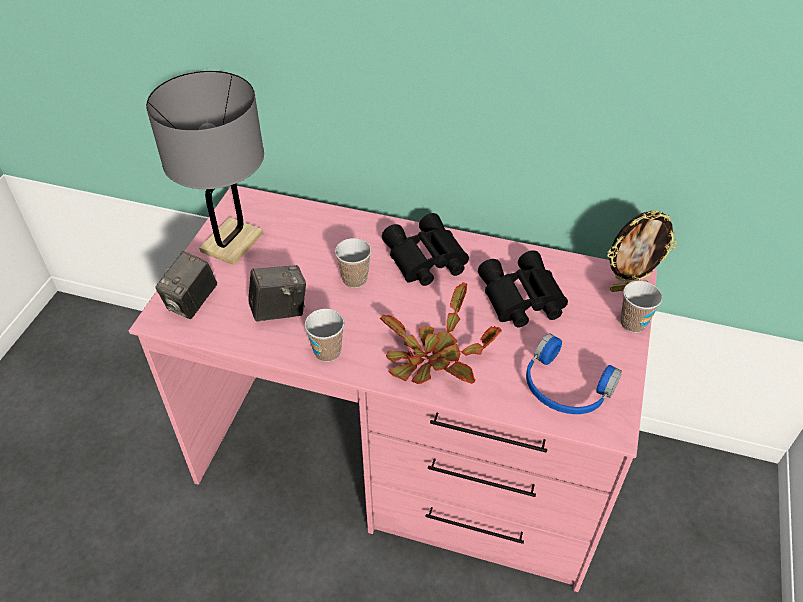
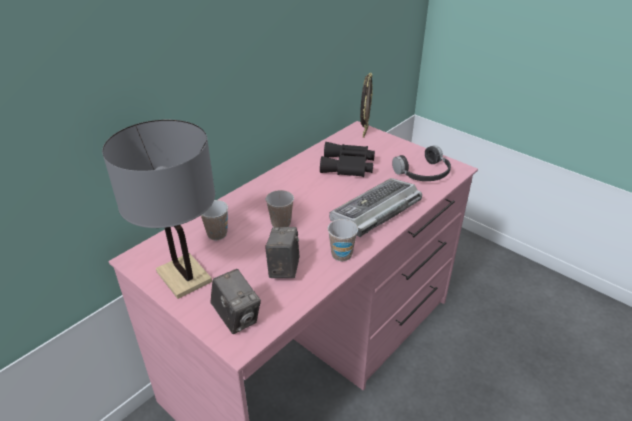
camera: 65 degrees left, 10 degrees down
potted plant [380,282,502,384] -> keyboard [329,178,422,237]
black binoculars [382,213,469,286] -> none
blue headphones [526,333,622,414] -> black headphones [392,145,451,181]
cup [621,281,663,333] -> cup moved to [201,200,228,240]

